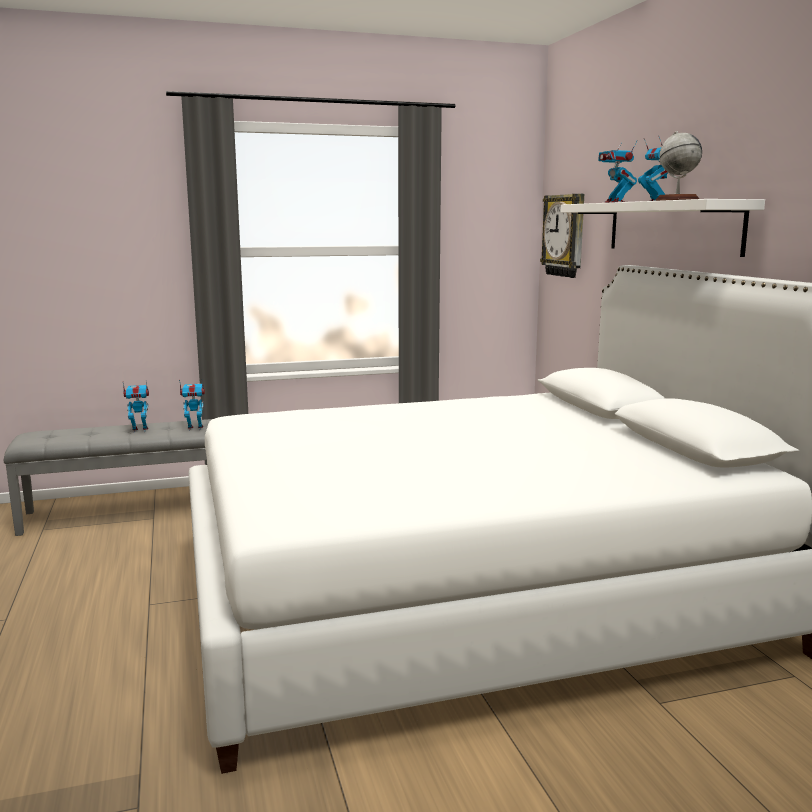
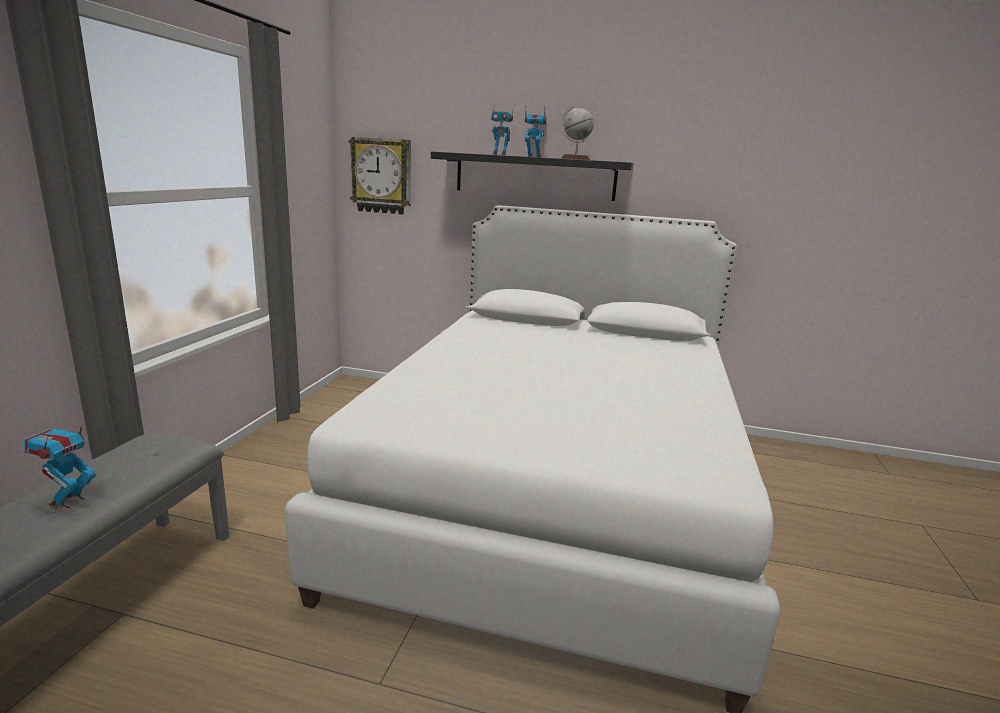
camera: 60 degrees left, 5 degrees up
toy robot [179,380,205,431] -> none
white shelf [561,199,765,257] -> black shelf [431,152,633,201]

